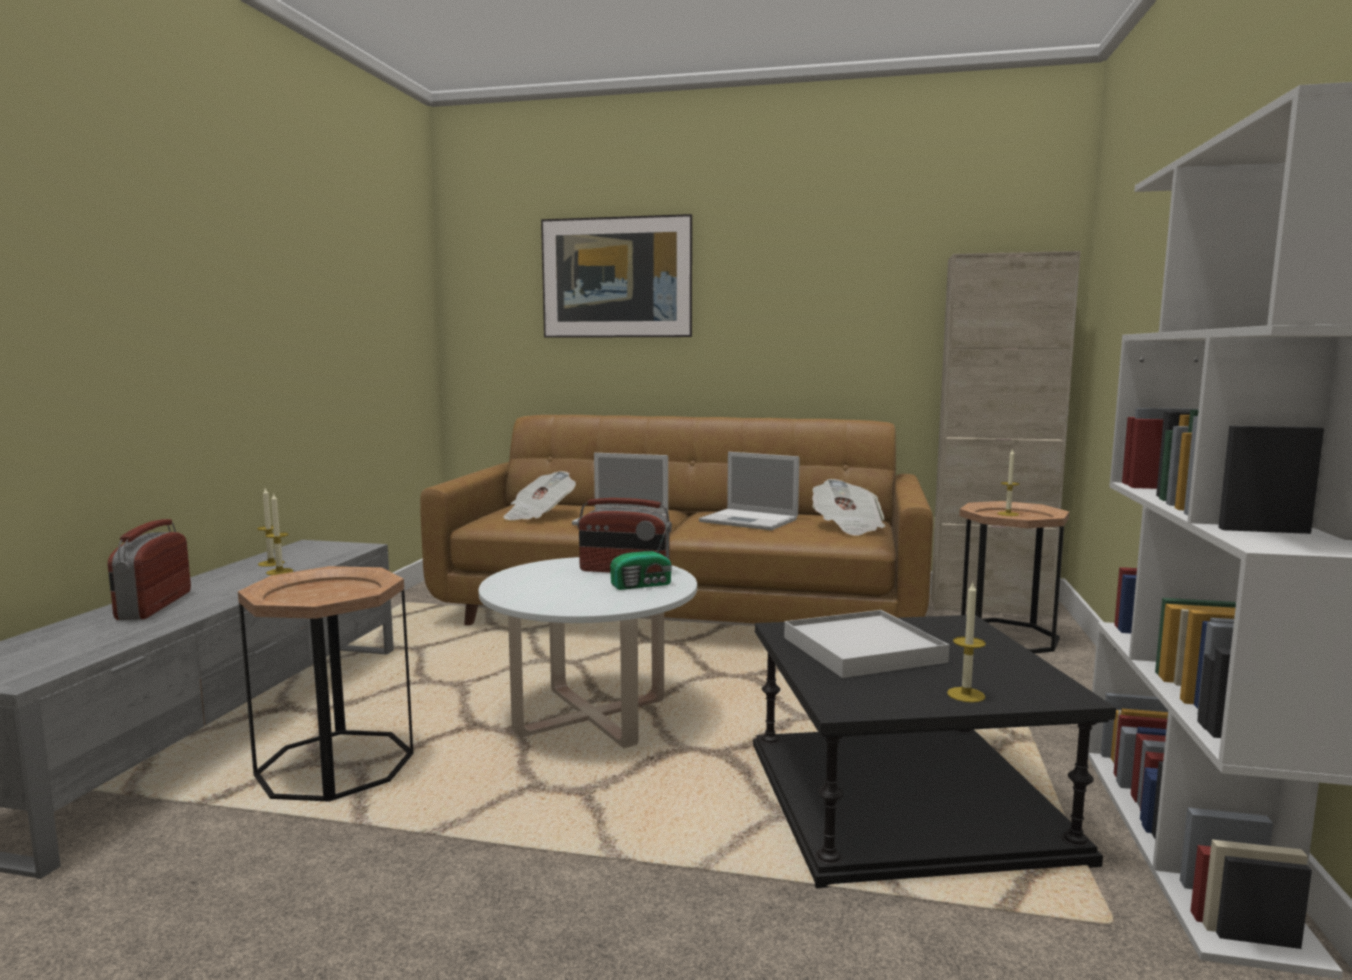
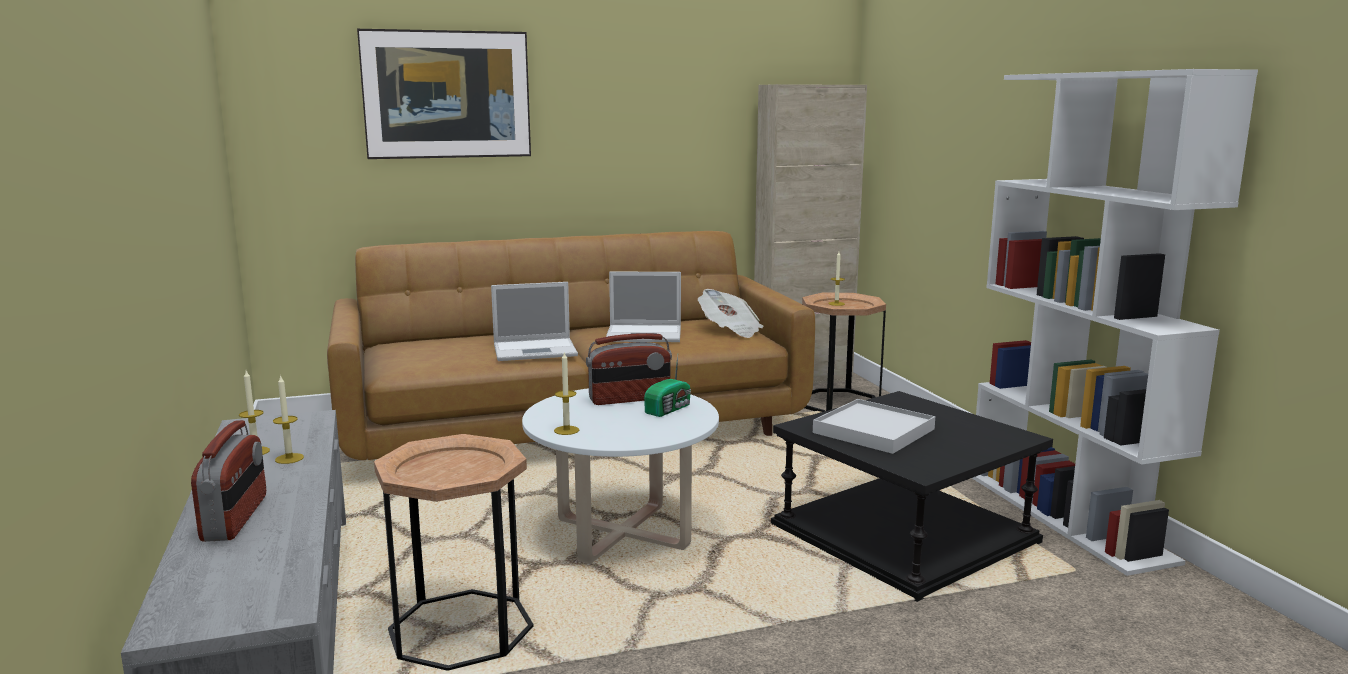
camera: 30 degrees left, 5 degrees up
radio [108,519,191,620] -> radio turned 150 degrees counterclockwise [191,420,266,542]
newspaper [503,471,576,520] -> none
candle [947,583,986,703] -> candle moved to [554,352,579,435]

